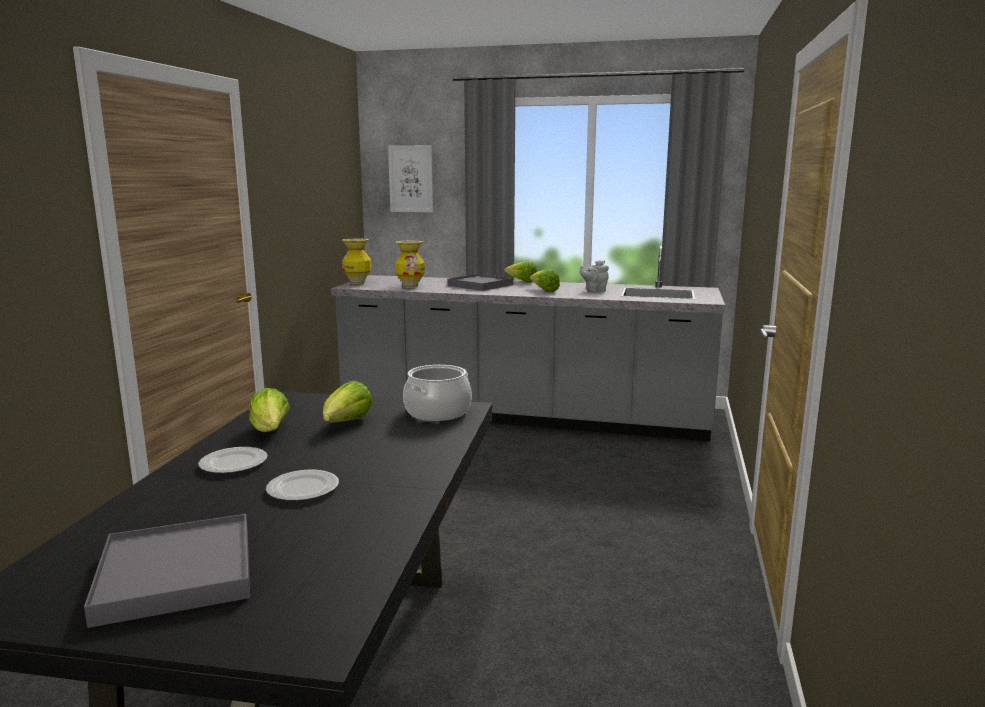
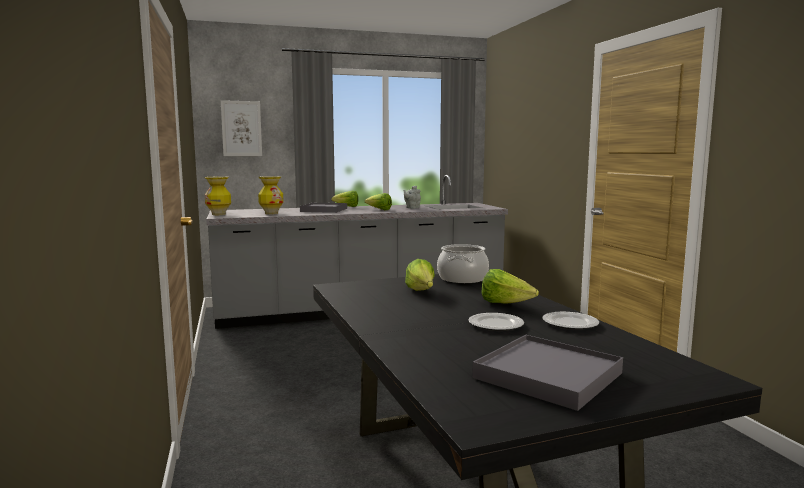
camera: 30 degrees left, 5 degrees down
plate [198,447,268,474] -> plate moved to [542,312,599,330]
lettuce [249,388,290,432] -> lettuce moved to [481,269,539,304]

